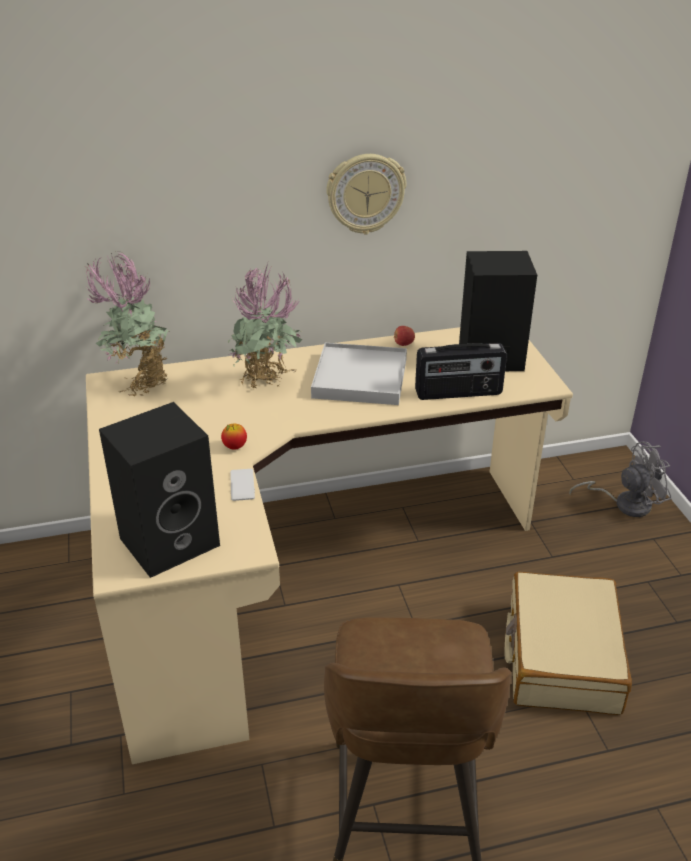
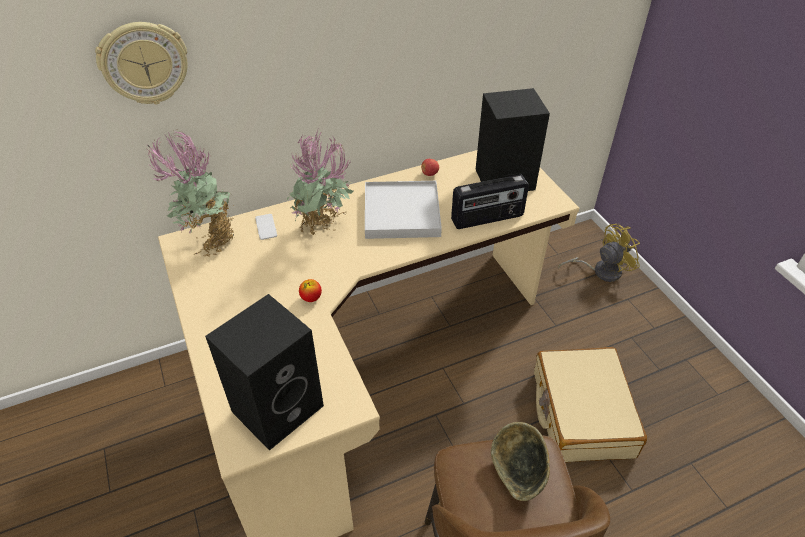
camera: 10 degrees left, 10 degrees up
phone [230,469,255,501] -> phone moved to [255,214,277,240]
wall clock [326,154,406,235] -> wall clock moved to [95,22,188,105]
grey fan [569,441,671,517] -> yellow fan [558,224,640,282]
none -> bowl [491,422,550,501]

